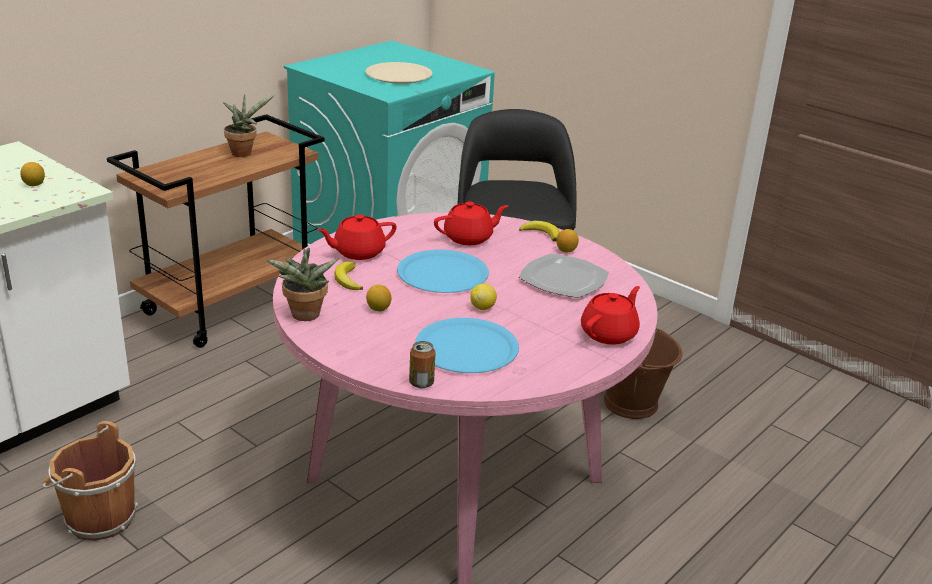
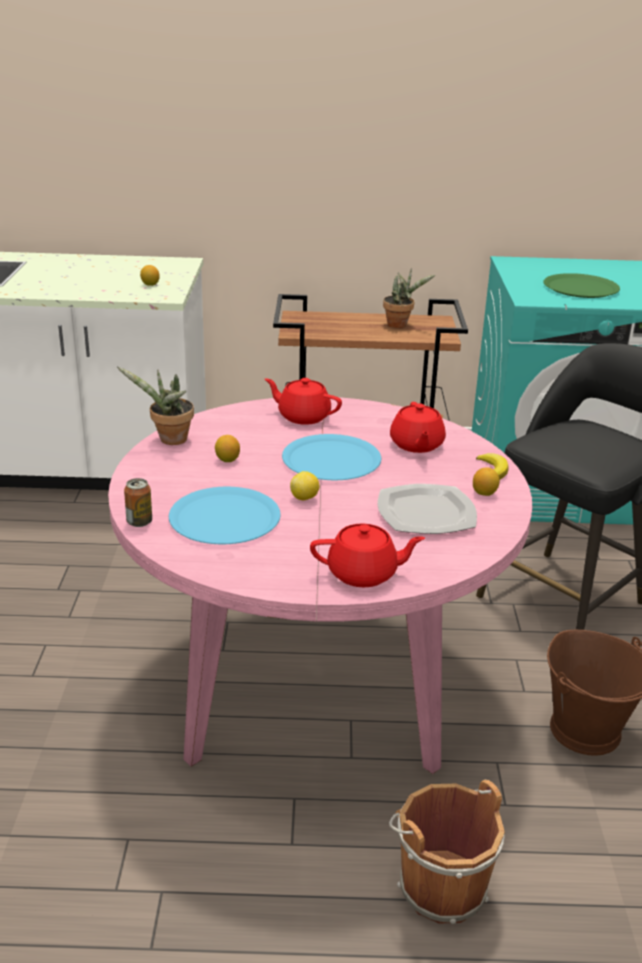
camera: 50 degrees right, 0 degrees up
brown bucket [42,421,138,541] -> brown bucket moved to [389,780,505,924]
banana [334,261,363,290] -> none
beige plate [365,62,432,84] -> green plate [543,273,620,298]
red teapot [434,202,509,245] -> red teapot turned 60 degrees clockwise [390,402,446,453]

